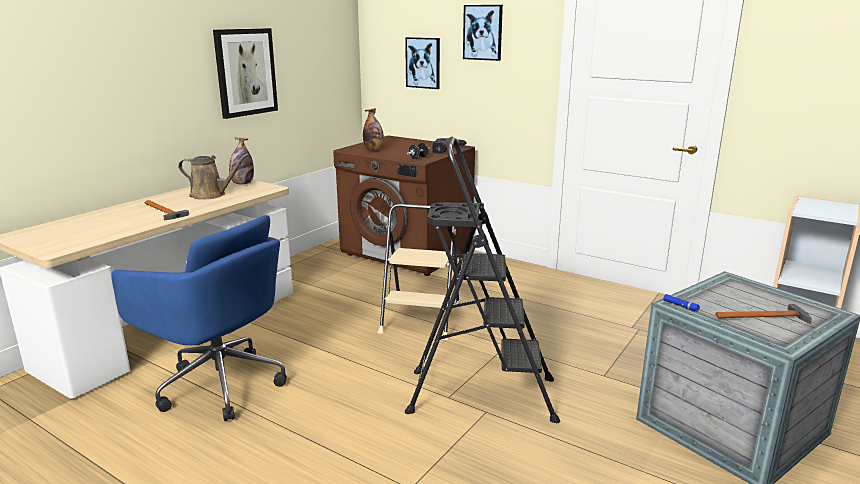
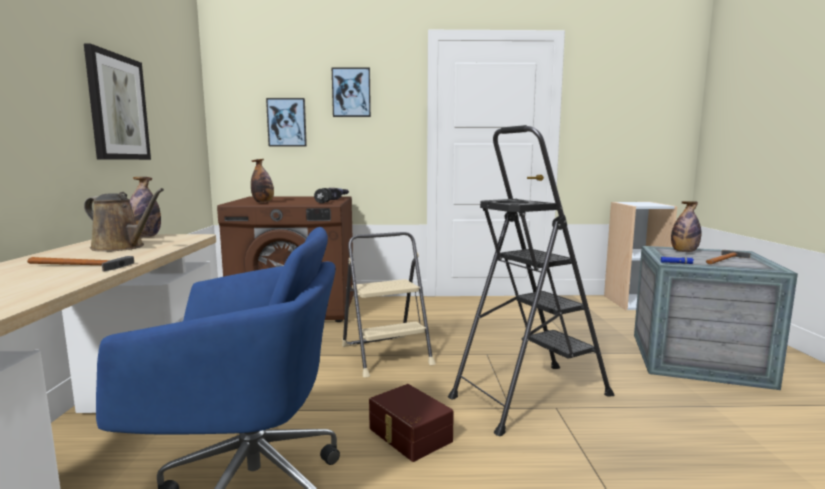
camera: 35 degrees left, 10 degrees down
brown watering can [178,153,249,200] -> brown watering can turned 45 degrees clockwise [84,188,164,252]
none -> brown storage box [369,384,454,462]
none -> bottle [671,201,701,252]

